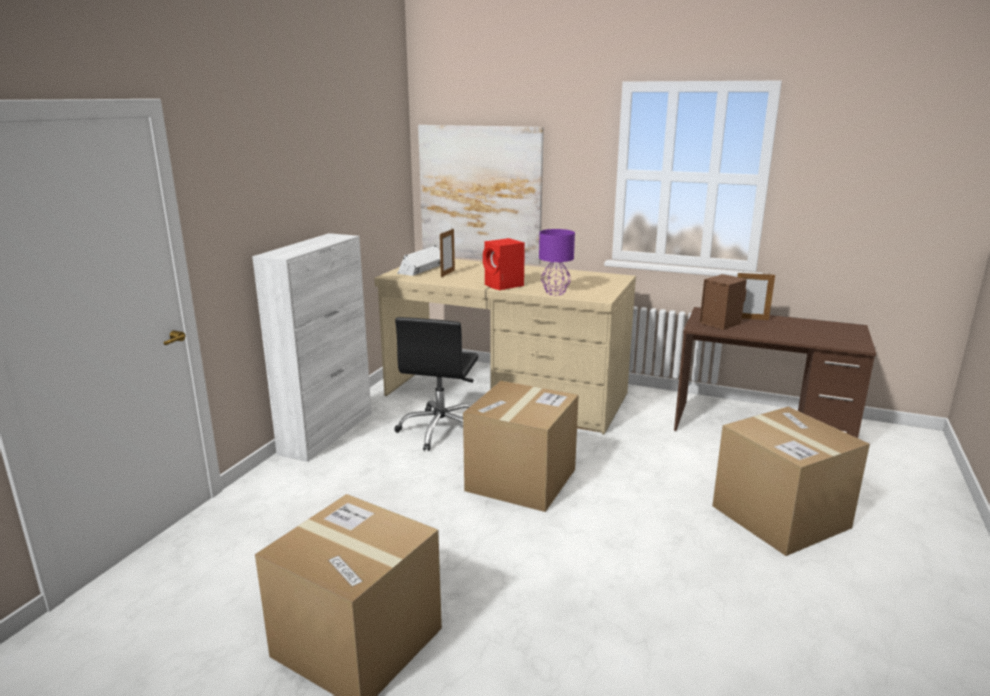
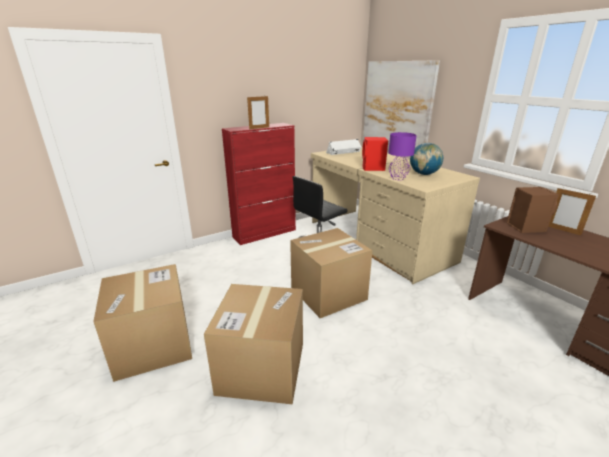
camera: 35 degrees right, 5 degrees up
white cabinet [252,233,372,462] -> red cabinet [222,123,296,245]
picture frame [440,228,455,278] -> picture frame moved to [247,95,269,129]
cardboard box [712,407,870,556] -> cardboard box moved to [204,284,303,405]
none -> globe [410,143,443,175]

